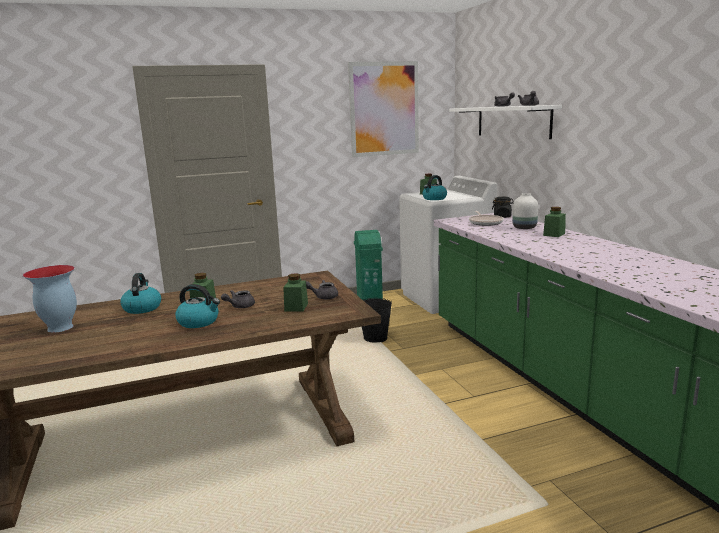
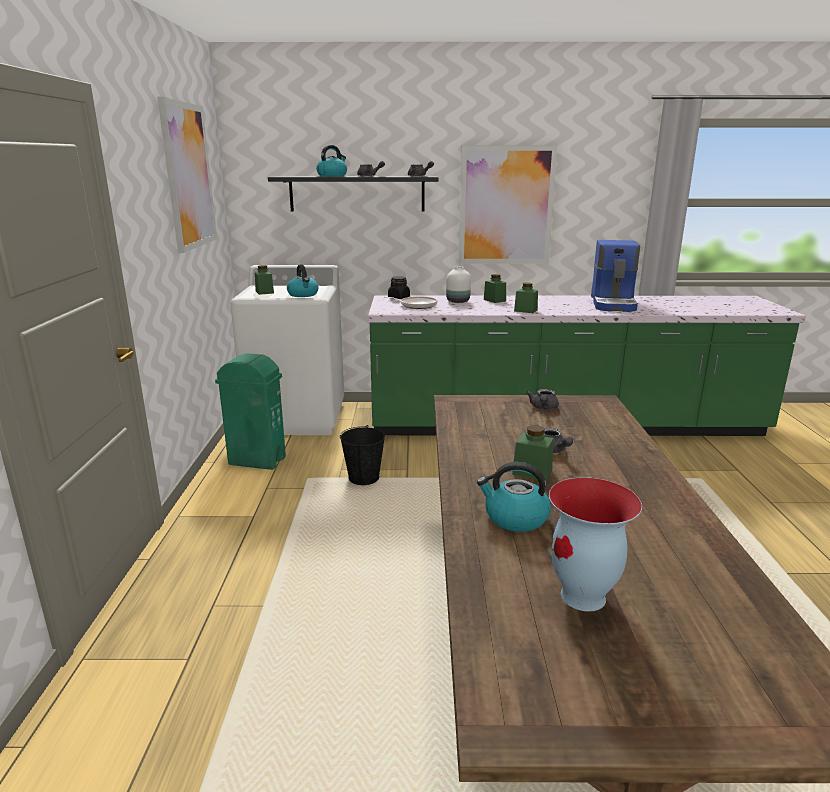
camera: 70 degrees left, 5 degrees up
kettle [175,284,220,328] -> kettle moved to [316,145,347,177]
green jar [283,273,308,312] -> green jar moved to [514,282,538,313]
white shelf [449,105,562,139] -> black shelf [268,176,438,212]
none -> picture [459,145,558,264]
none -> coffee machine [591,240,640,312]

